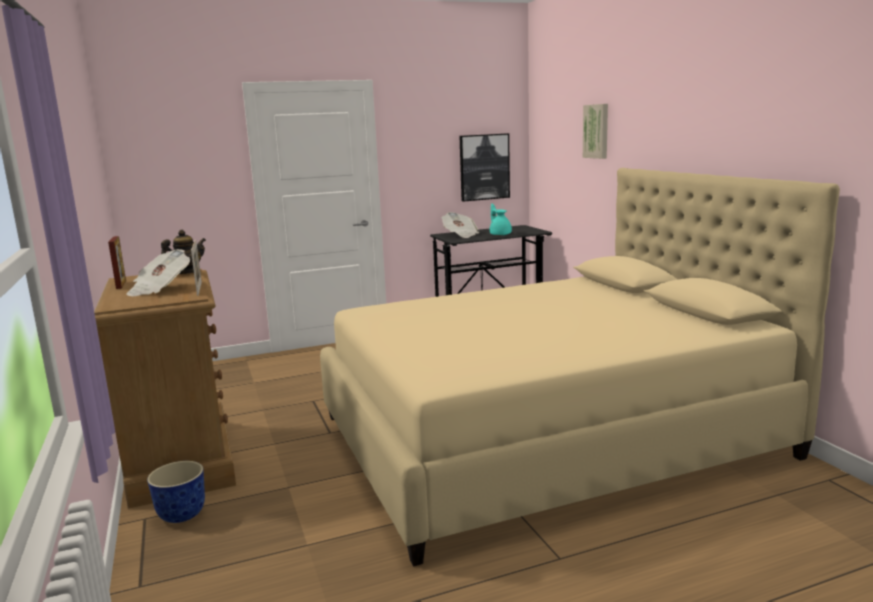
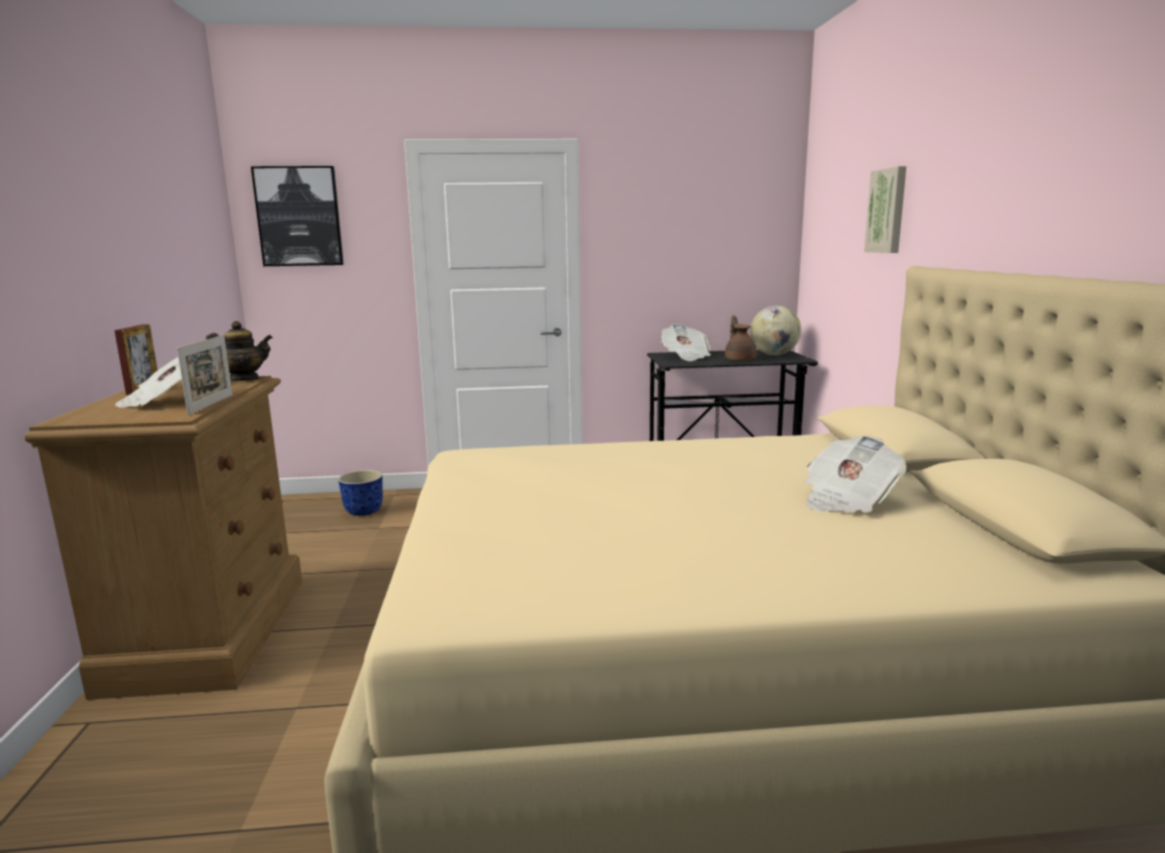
camera: 15 degrees right, 0 degrees up
planter [147,461,205,523] -> planter moved to [338,470,383,516]
picture [459,133,510,202] -> picture moved to [251,166,344,266]
turquoise teapot [490,204,512,236] -> brown teapot [725,315,757,361]
none -> globe [750,306,801,355]
none -> newspaper [804,435,907,513]

